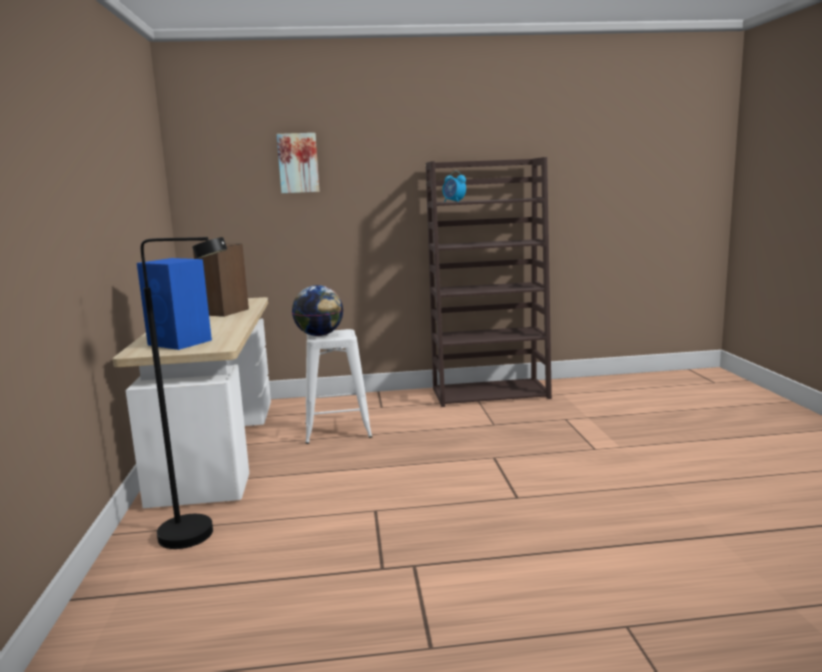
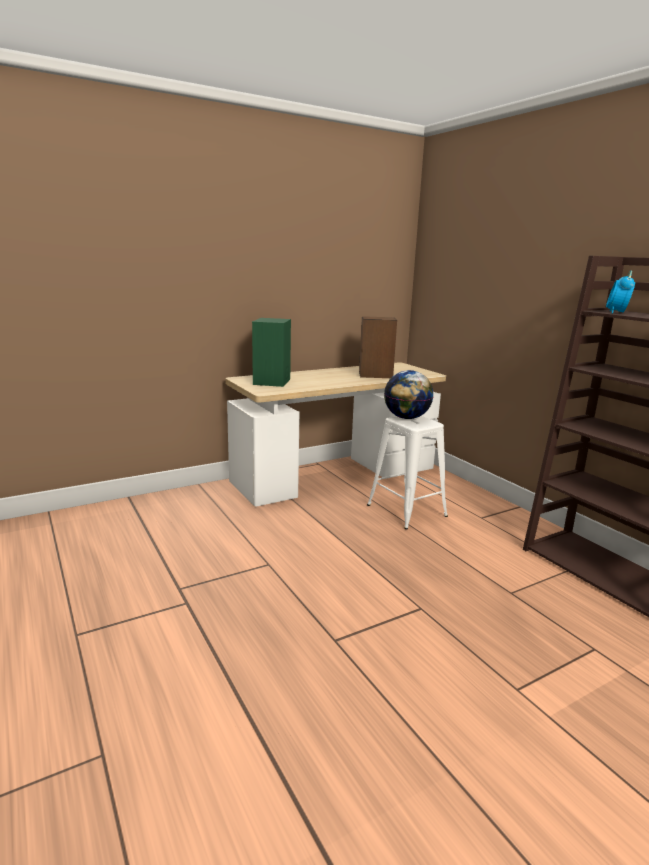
camera: 65 degrees right, 5 degrees up
blue speaker [137,258,212,350] -> green speaker [252,318,291,387]
black floor lamp [141,237,227,549] -> none
picture [277,133,320,193] -> none

